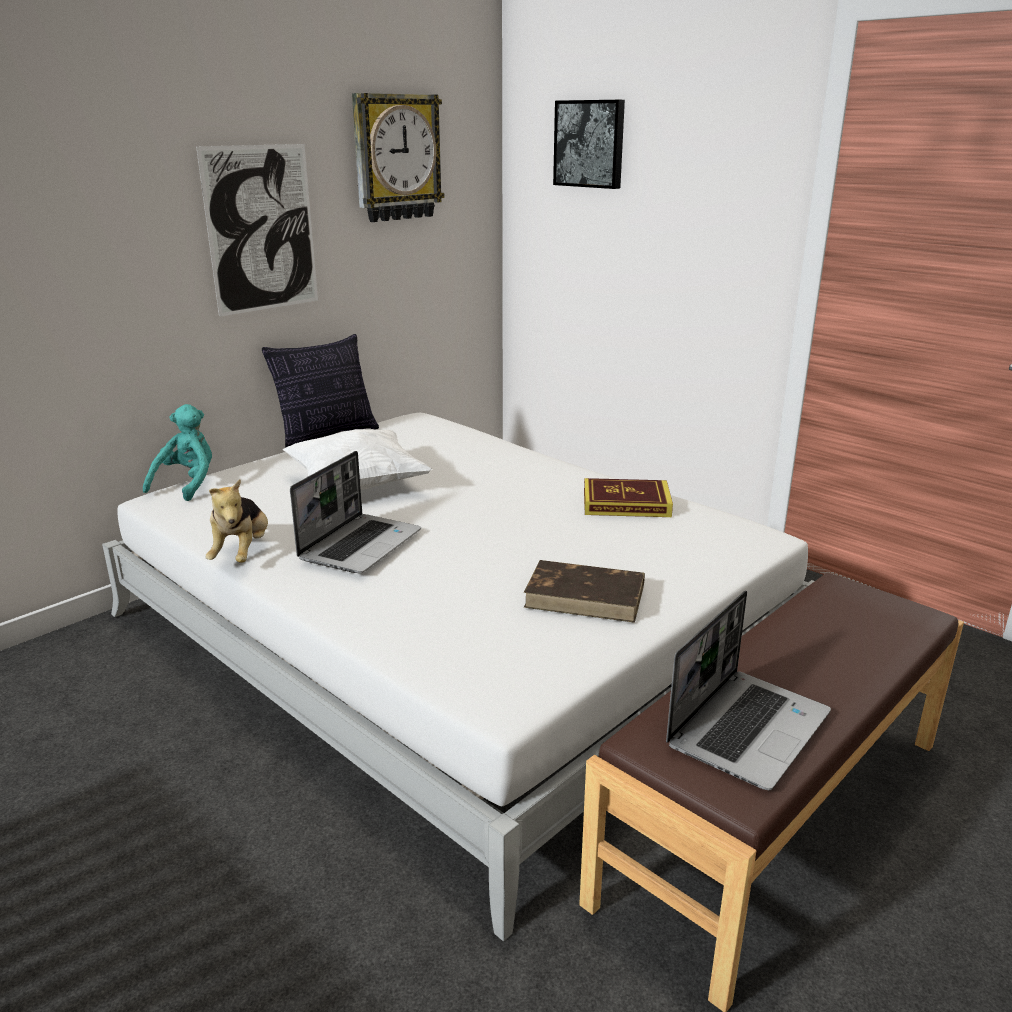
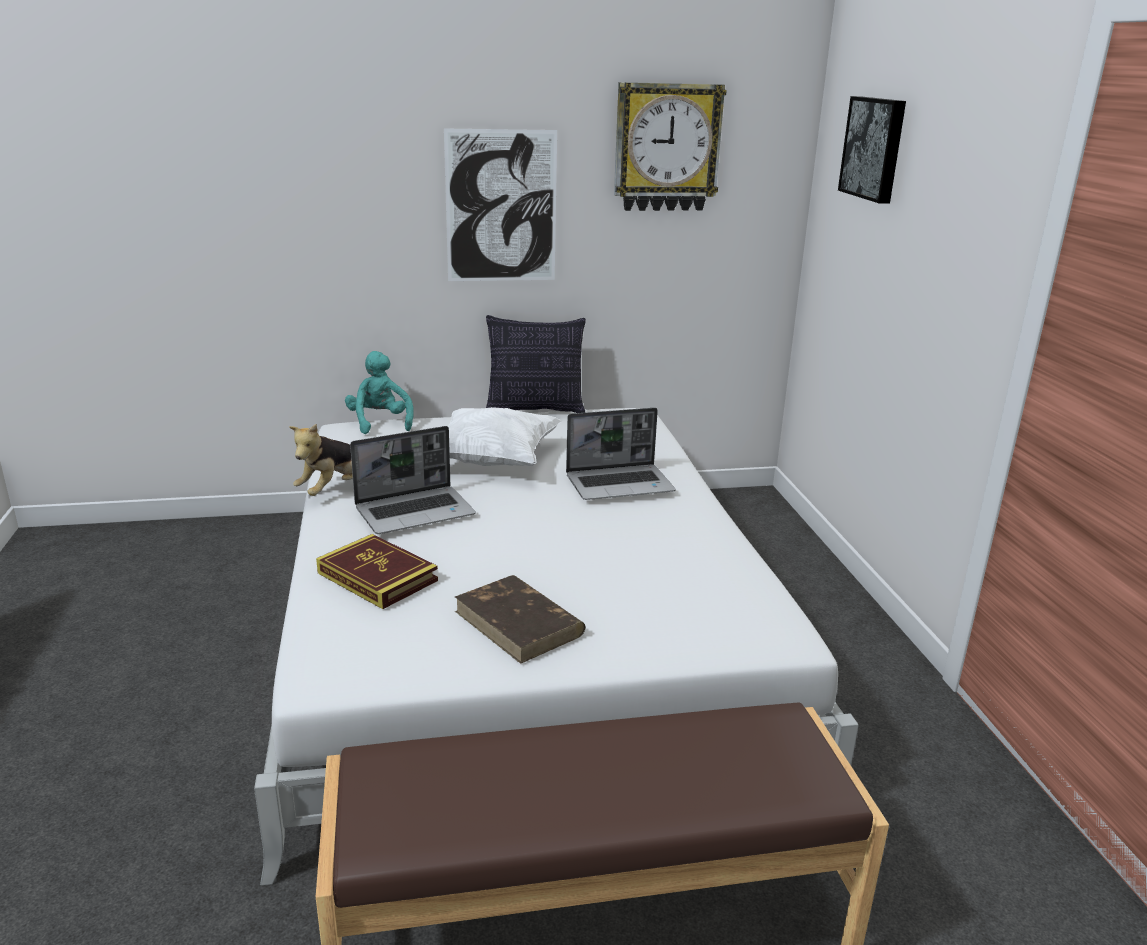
camera: 35 degrees right, 0 degrees up
turquoise plush toy [143,404,212,501] -> turquoise plush toy turned 75 degrees counterclockwise [345,351,414,434]
book [584,478,673,517] -> book moved to [316,534,438,609]
laptop [666,590,831,790] -> laptop moved to [566,408,676,500]

